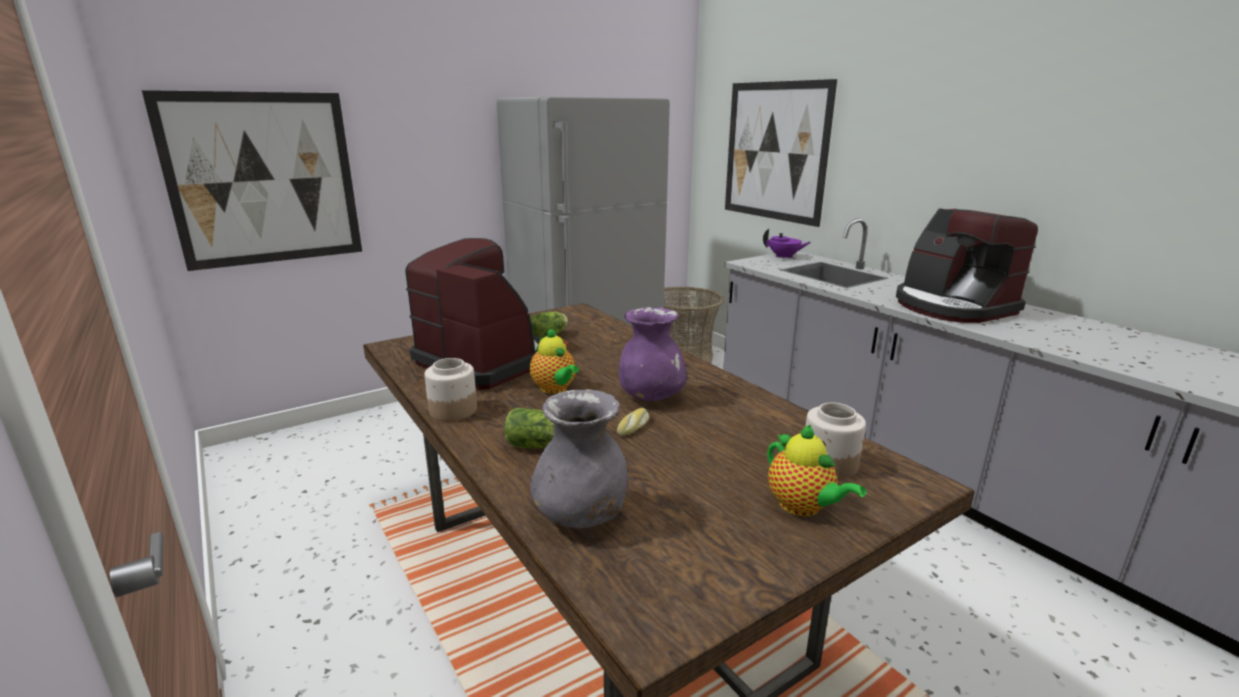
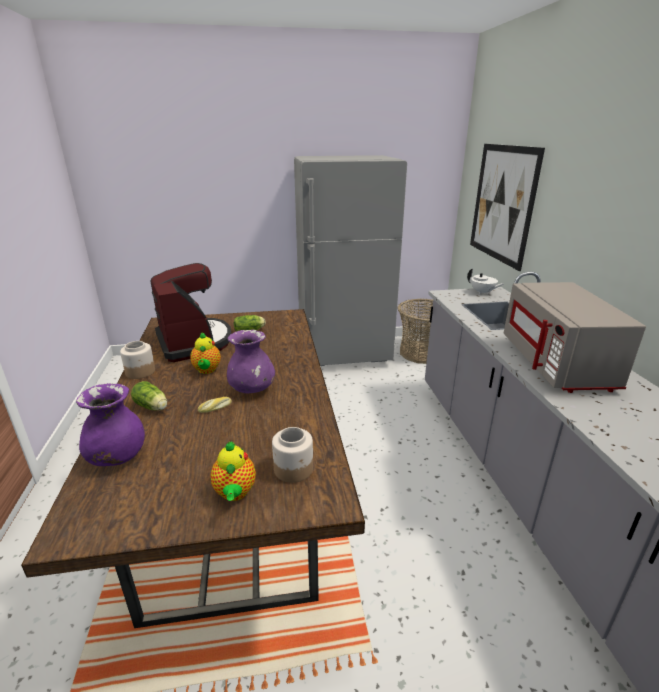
camera: 25 degrees right, 5 degrees up
picture [142,90,362,271] -> none
grey vase [530,389,627,528] -> purple vase [76,383,145,466]
purple teapot [763,229,811,259] -> white teapot [467,268,504,294]
coffee machine [896,209,1038,323] -> grey microwave [503,282,646,393]

